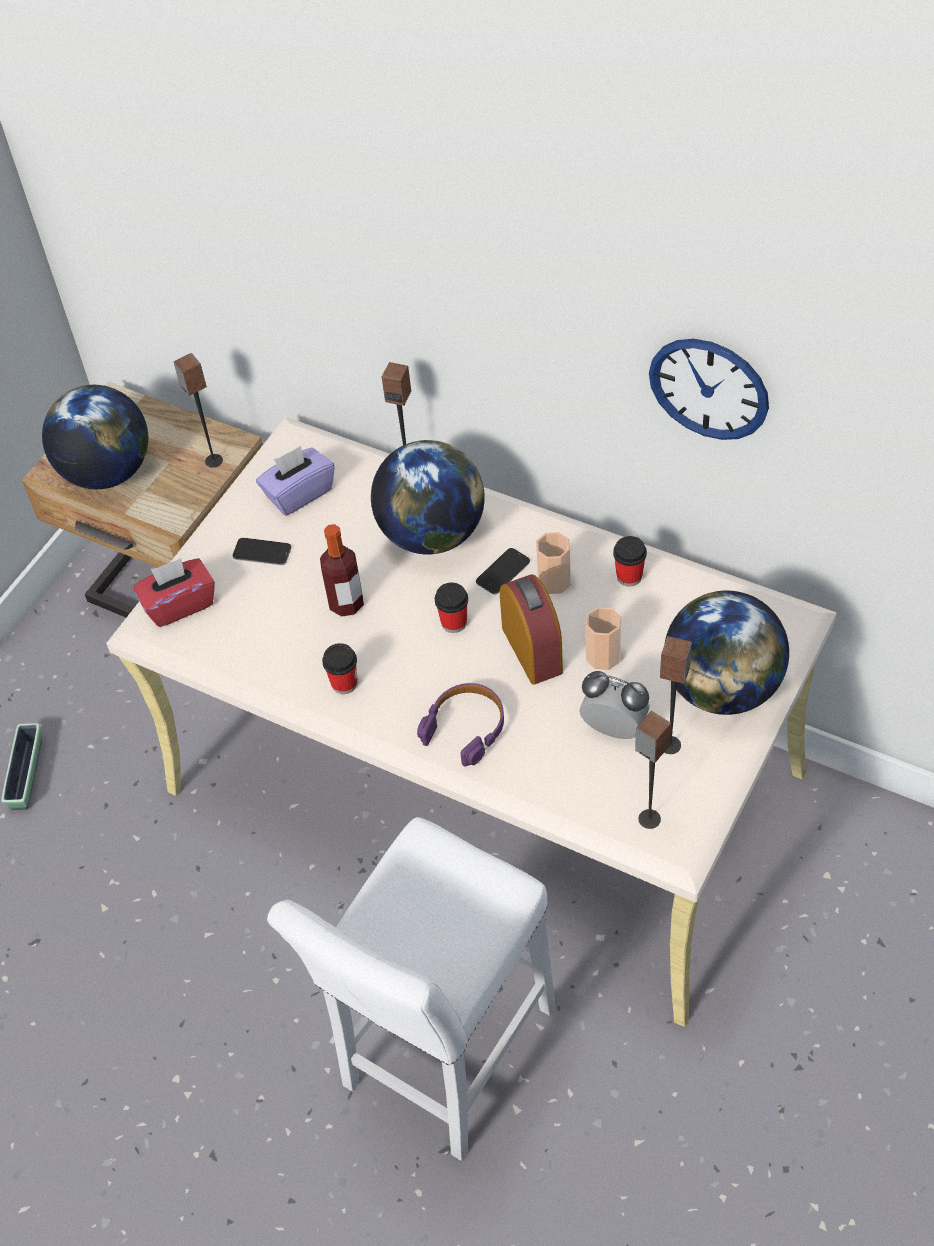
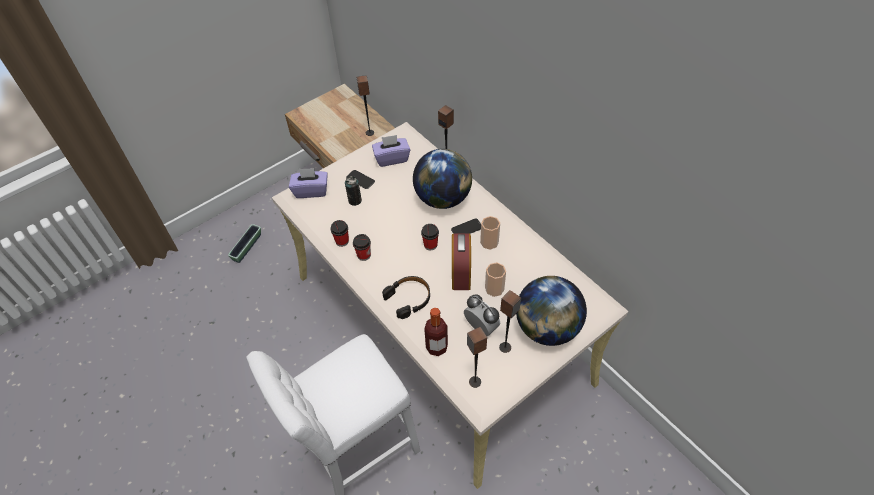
camera: 20 degrees right, 0 degrees up
globe [42,385,148,489] -> none
red tissue box [133,558,215,627] -> purple tissue box [289,168,328,198]
bottle [320,524,364,617] -> bottle moved to [424,307,448,356]
purple headphones [417,683,504,767] -> black headphones [382,276,430,319]
cup [613,536,647,587] -> cup moved to [330,220,349,247]
wall clock [649,339,769,440] -> none
none -> can [345,176,362,206]

